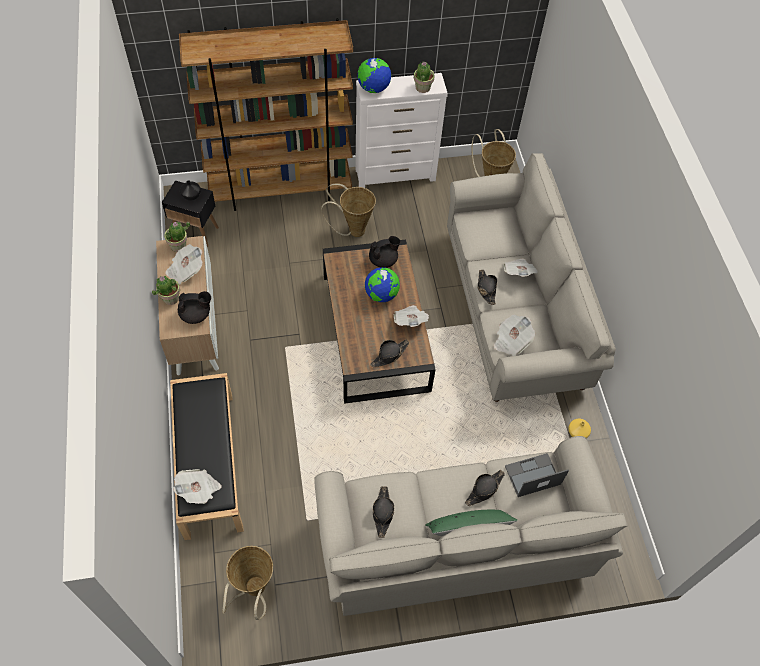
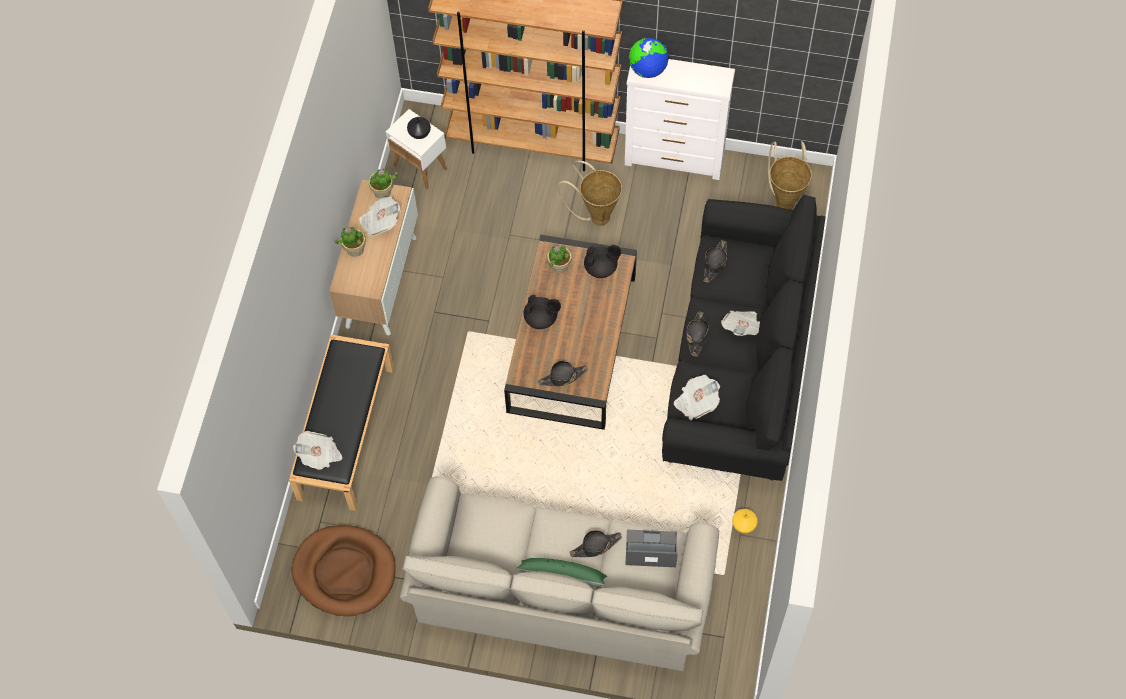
camera: 25 degrees right, 5 degrees up
black side table [162,180,219,247] -> white side table [386,109,447,189]
black teapot [178,291,211,324] -> black teapot moved to [523,295,561,329]
basket [222,546,273,620] -> brown dog bed [291,525,396,616]
globe [365,267,400,302] -> none
black hat [373,486,394,538] -> black hat moved to [703,240,727,283]
newspaper [393,305,429,327] -> none
potted plant [414,61,435,93] -> potted plant moved to [547,245,572,274]
beige sofa [447,153,616,402] -> black sofa [662,195,826,481]

